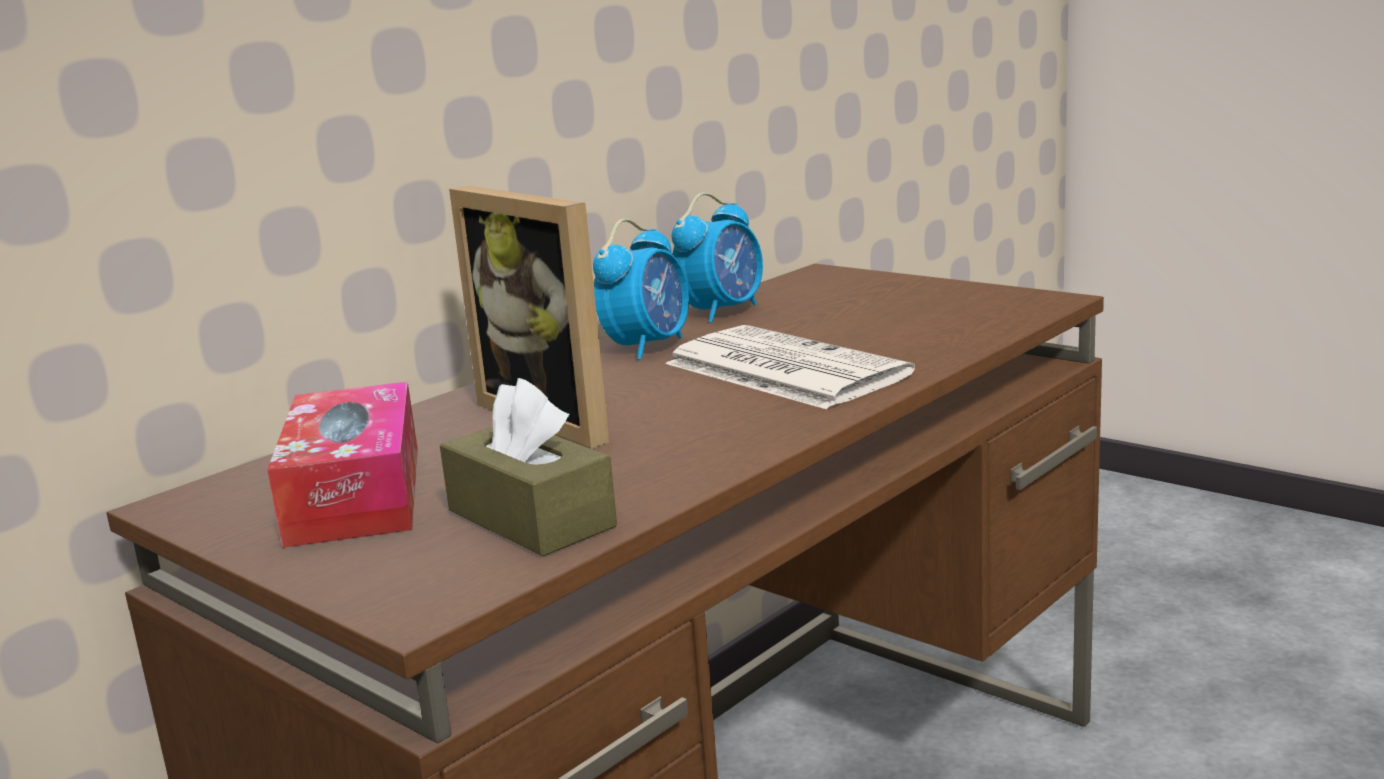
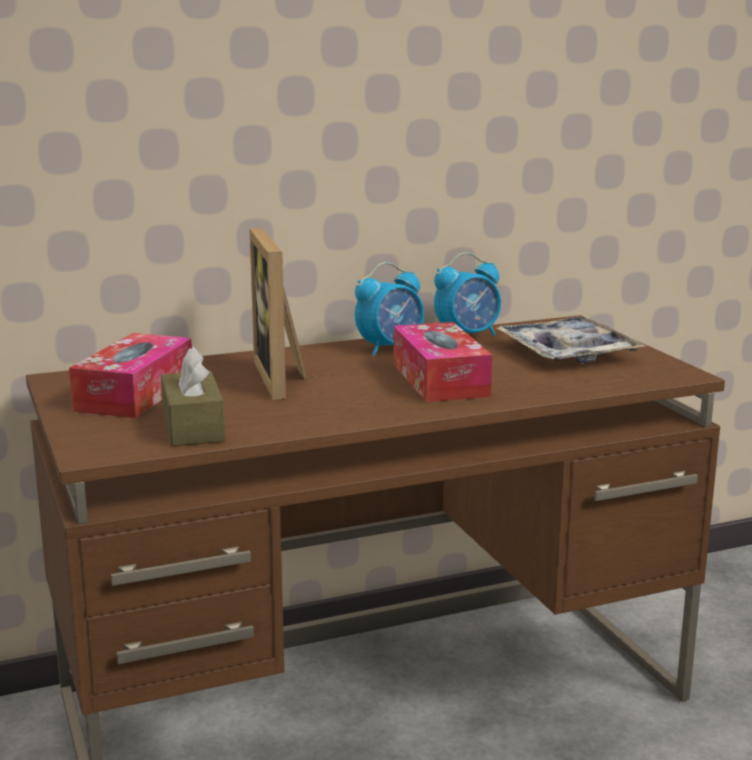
camera: 25 degrees right, 0 degrees up
newspaper [666,325,915,409] -> tissue box [394,322,492,402]
none -> tray [497,317,646,363]

